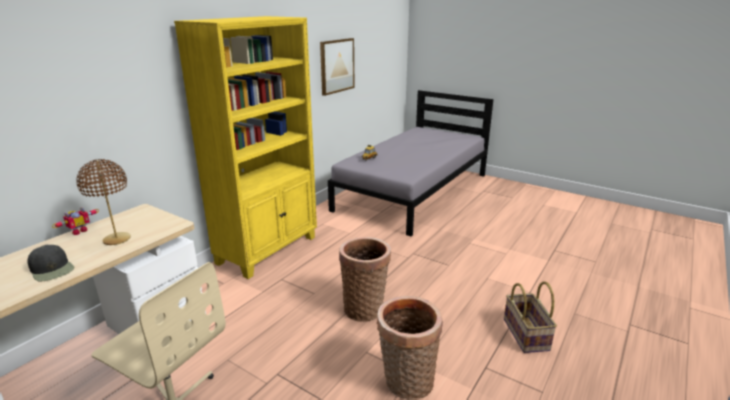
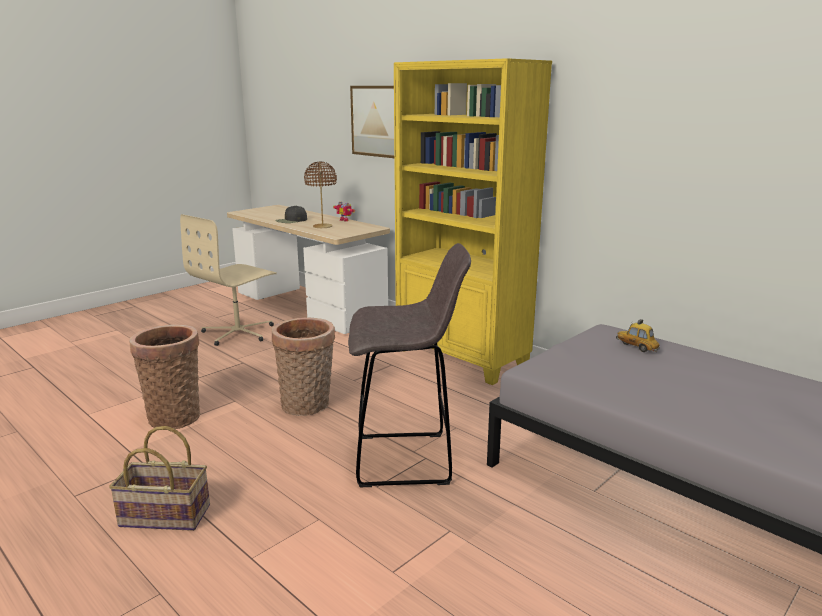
camera: 100 degrees right, 5 degrees down
picture [320,38,355,96] -> picture moved to [350,86,394,158]
none -> grey stool [348,243,471,487]

